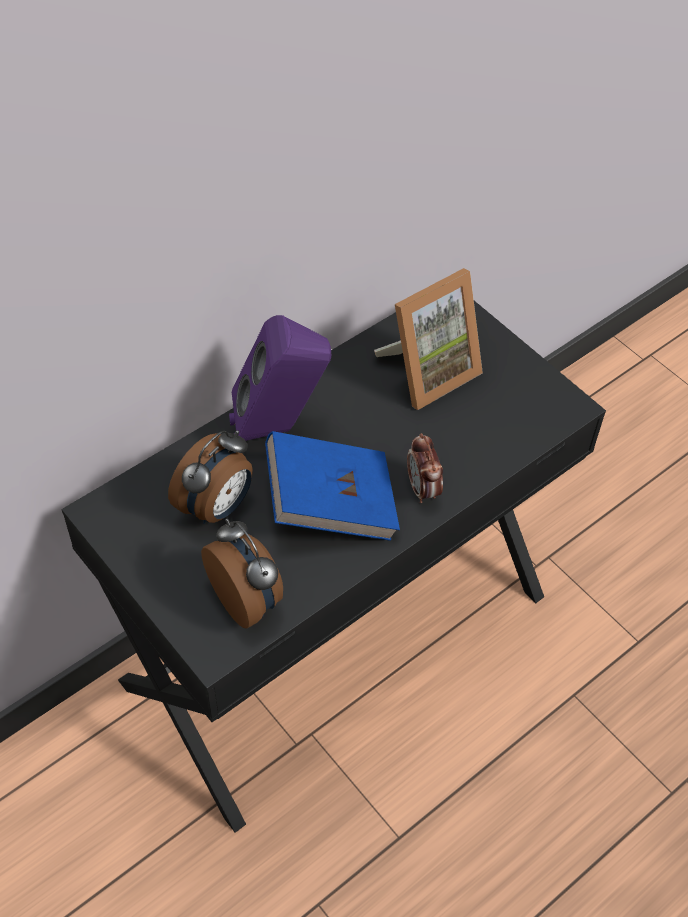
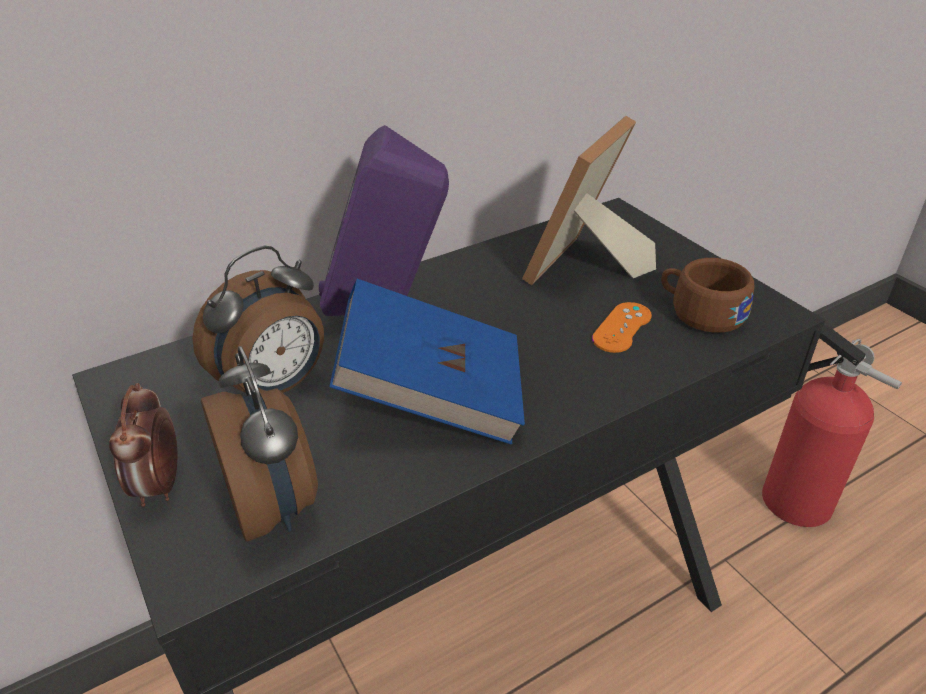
camera: 10 degrees right, 15 degrees down
picture frame [374,268,483,410] -> picture frame turned 150 degrees clockwise [522,116,656,285]
alarm clock [407,433,443,503] -> alarm clock moved to [109,383,178,507]
none -> orange game controller [592,302,652,353]
none -> brown cup [661,258,754,333]
none -> fire extinguisher [762,325,902,527]

